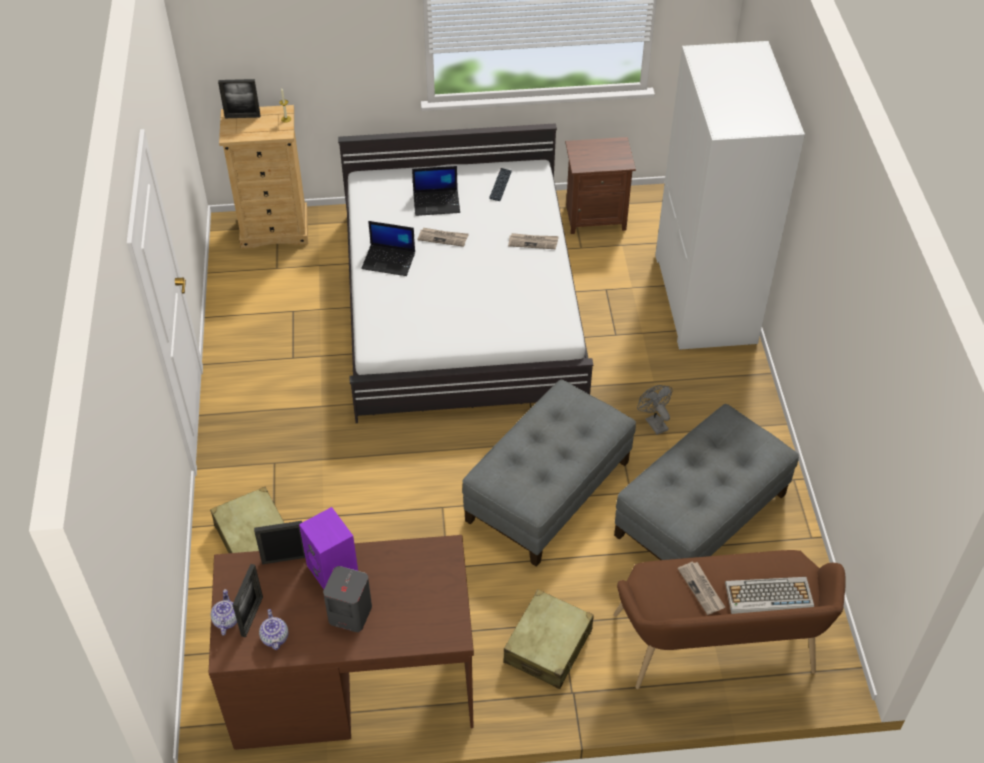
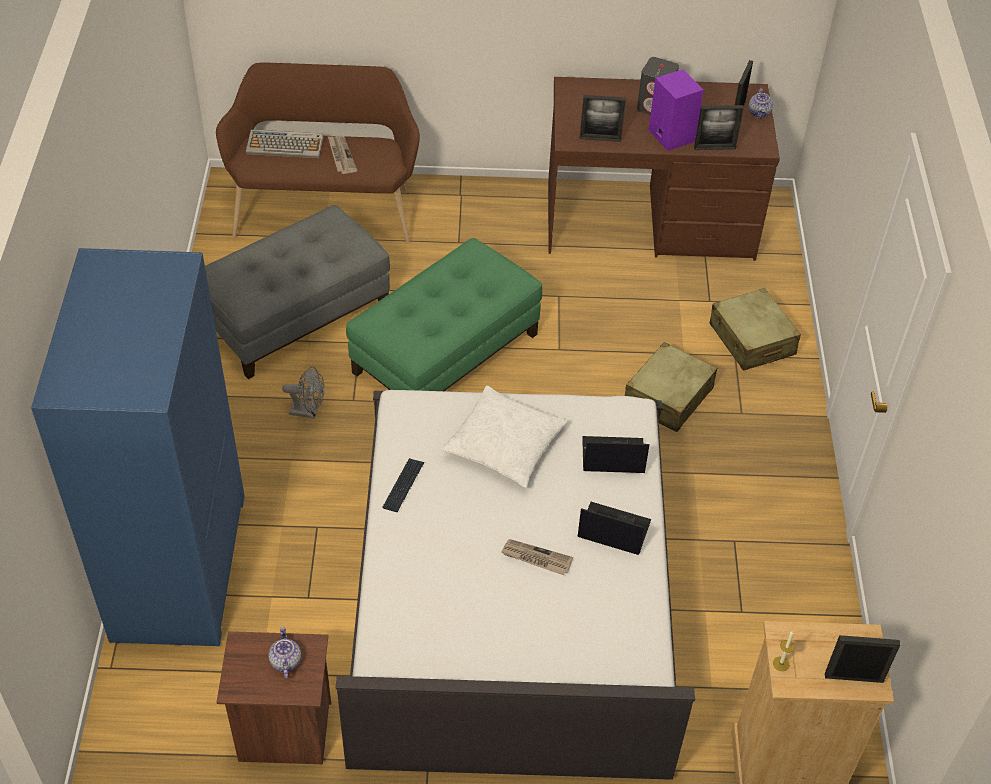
camera: 175 degrees left, 0 degrees up
teapot [259,609,289,650] -> teapot moved to [268,626,301,679]
laptop [412,166,460,216] -> laptop moved to [582,436,650,473]
grey ottoman [462,380,636,567] -> green ottoman [346,238,542,391]
keyboard [489,168,512,201] -> keyboard moved to [383,458,424,512]
beige suitcase [503,589,594,689] -> beige suitcase moved to [625,342,717,432]
newspaper [508,233,559,249] -> none
grey fan [637,385,673,435] -> grey fan turned 60 degrees counterclockwise [282,366,325,419]
white wardrobe [655,41,805,350] -> blue wardrobe [31,248,245,646]
none -> white pillow [441,385,568,488]
none -> picture frame [580,95,626,142]

